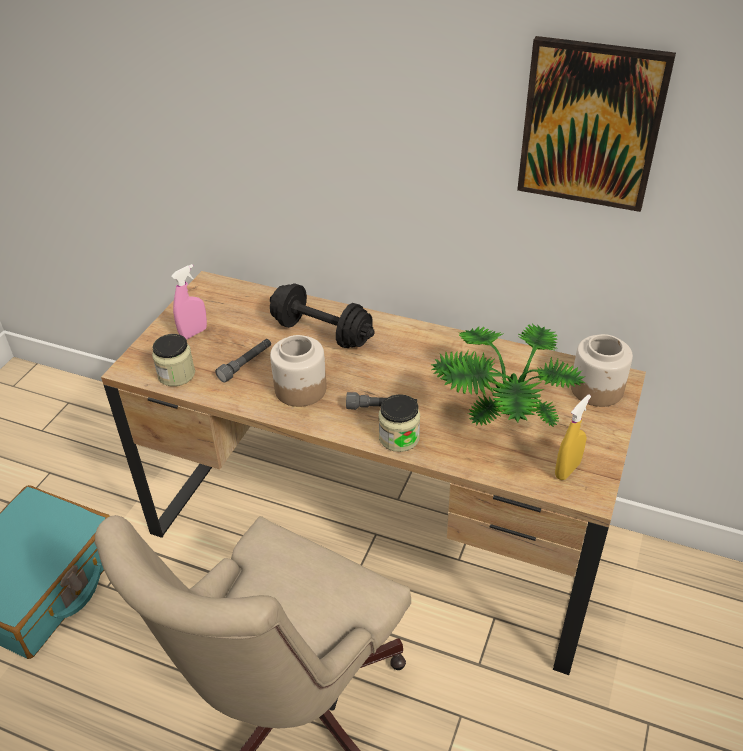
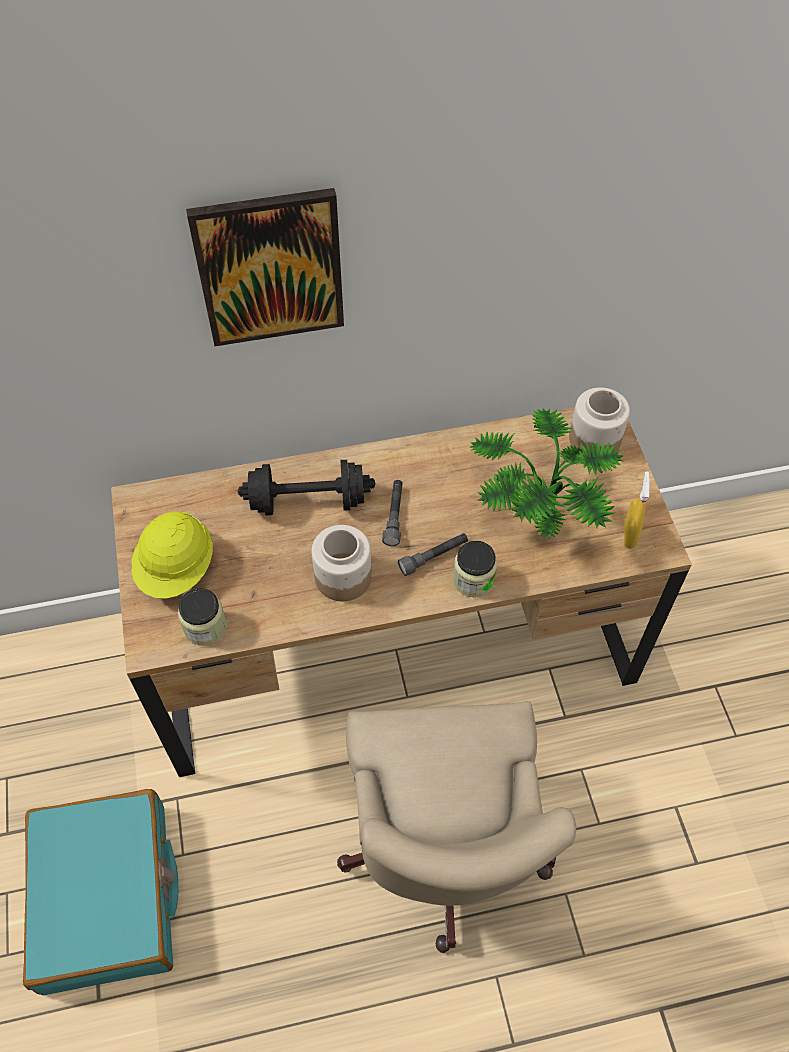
camera: 35 degrees left, 15 degrees up
pink spray bottle [171,264,207,339] -> yellow hard hat [131,511,213,599]
grey flashlight [215,339,271,383] -> grey flashlight moved to [382,480,403,546]
picture [517,36,676,212] -> picture moved to [186,188,344,346]

